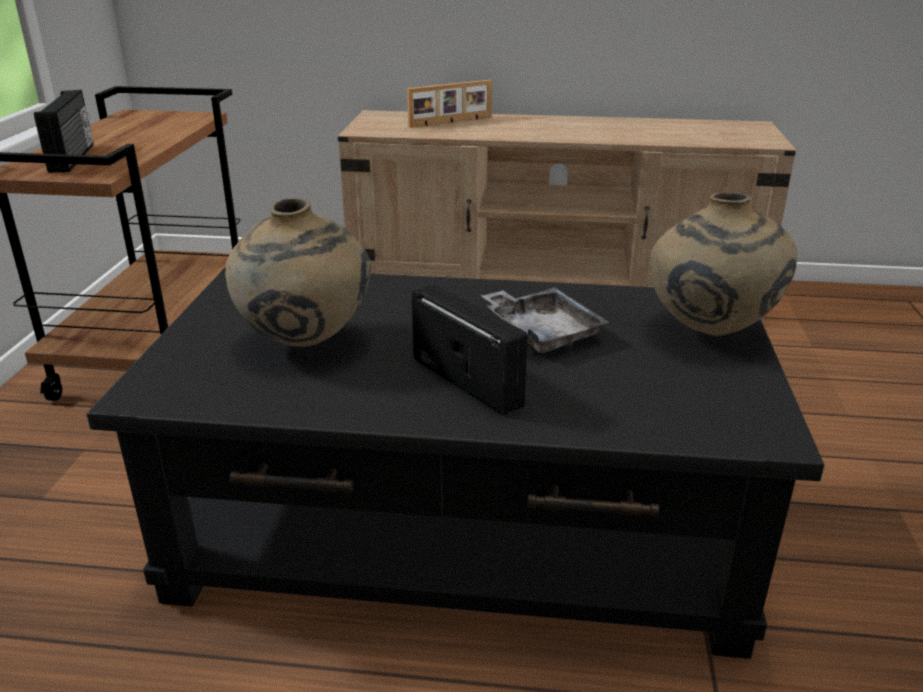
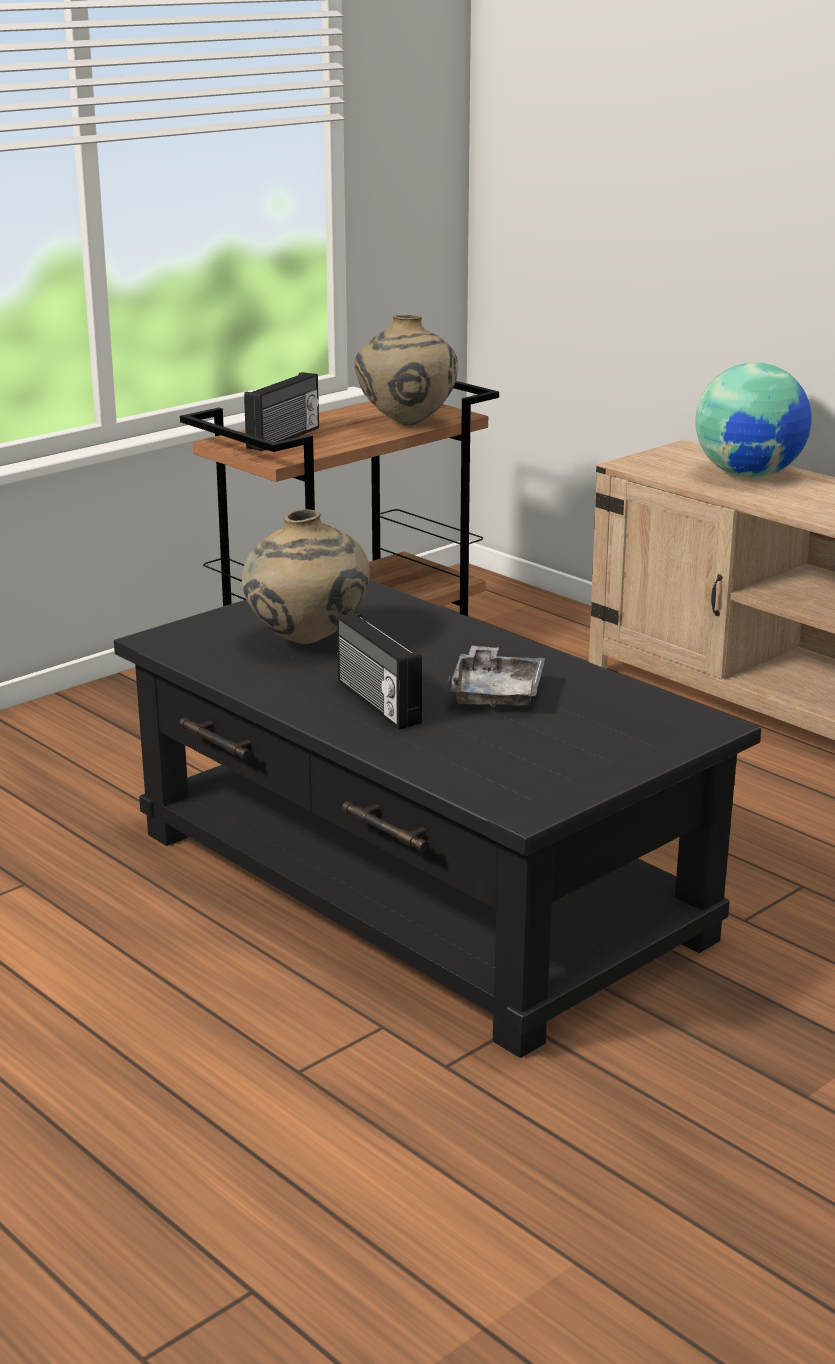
camera: 40 degrees right, 5 degrees down
picture frame [407,80,492,128] -> globe [695,362,812,478]
radio [412,284,527,415] -> radio turned 150 degrees clockwise [337,613,422,730]
beige vase [650,193,797,336] -> beige vase moved to [355,315,458,426]

